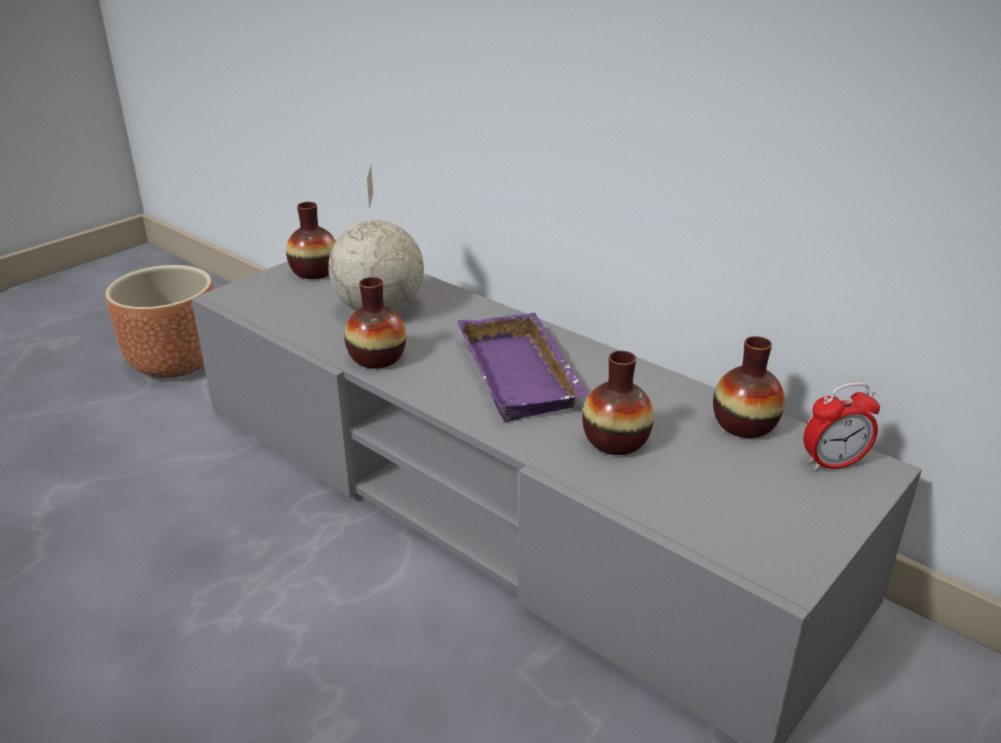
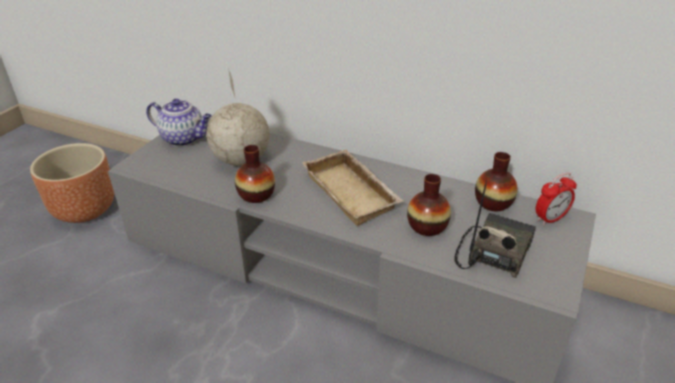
camera: 15 degrees left, 5 degrees up
vase [286,202,336,279] -> teapot [146,99,212,146]
purple tray [458,313,589,422] -> beige tray [302,149,404,226]
none -> radio [454,180,536,278]

